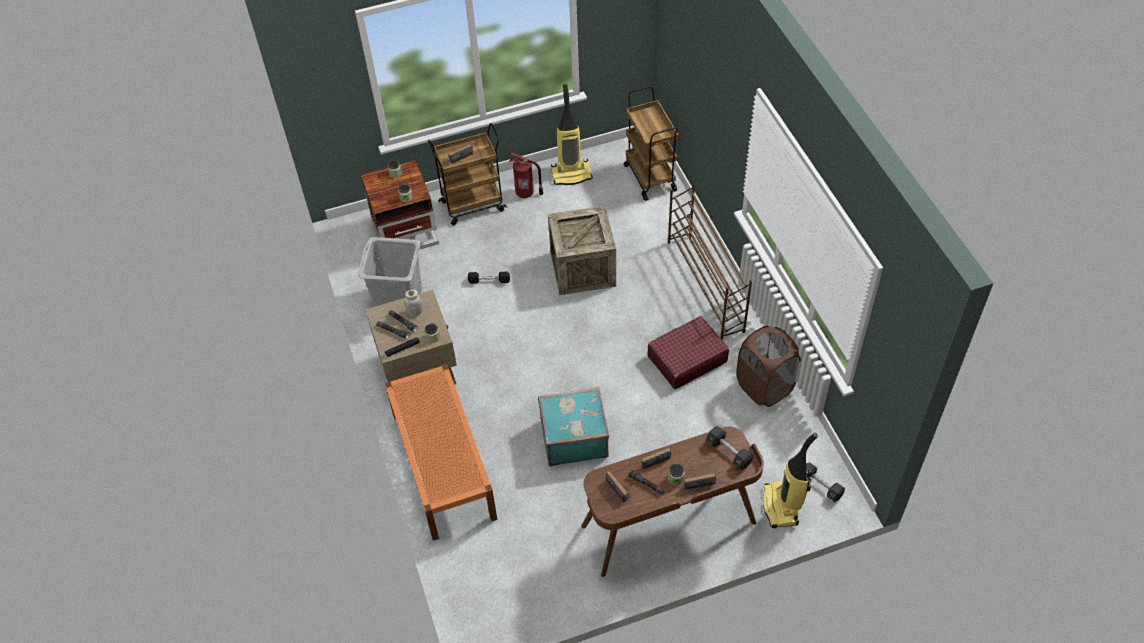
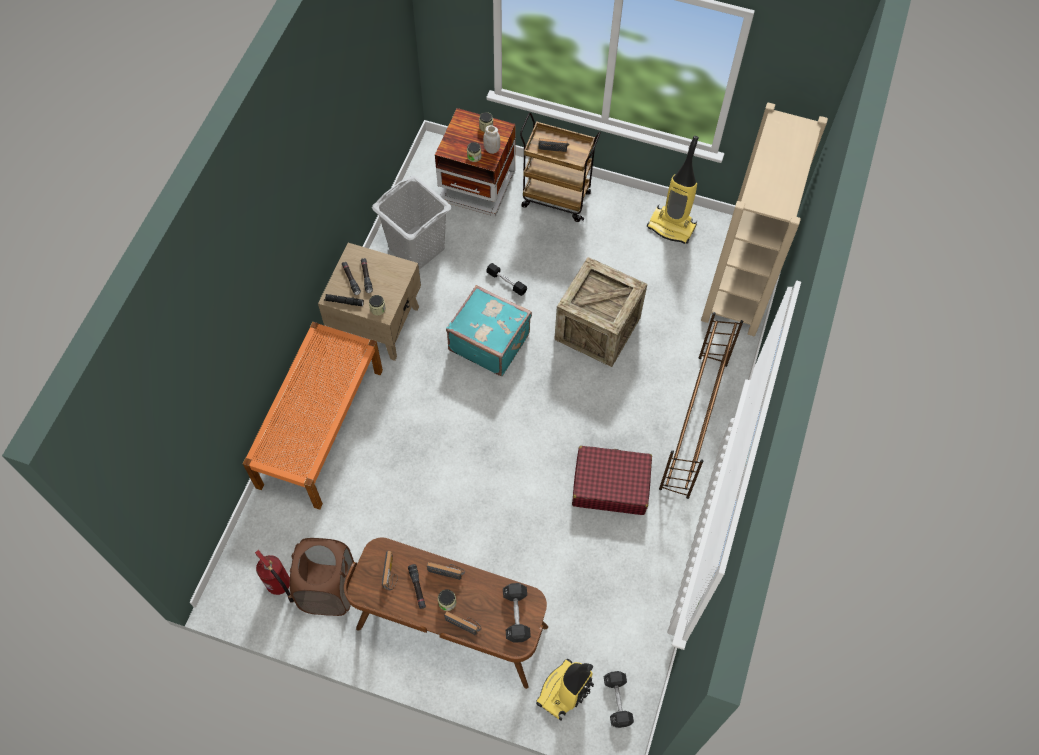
camera: 35 degrees right, 10 degrees up
white jar [405,290,423,316] -> white jar moved to [483,125,500,154]
fire extinguisher [509,153,543,198] -> fire extinguisher moved to [255,550,294,603]
turquoise suitcase [538,387,609,466] -> turquoise suitcase moved to [446,285,532,376]
brown cart [624,86,679,201] -> beige bookcase [701,102,828,336]
brown laundry basket [736,326,801,407] -> brown laundry basket moved to [290,538,354,616]

